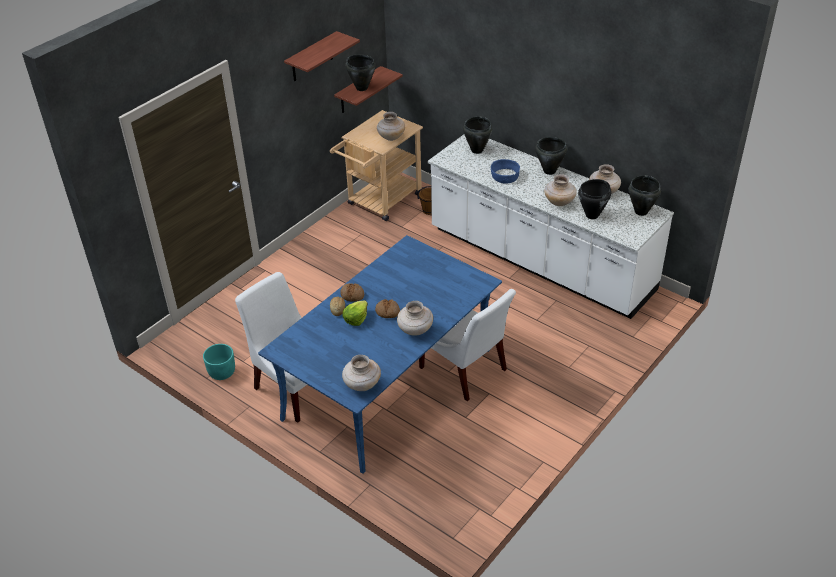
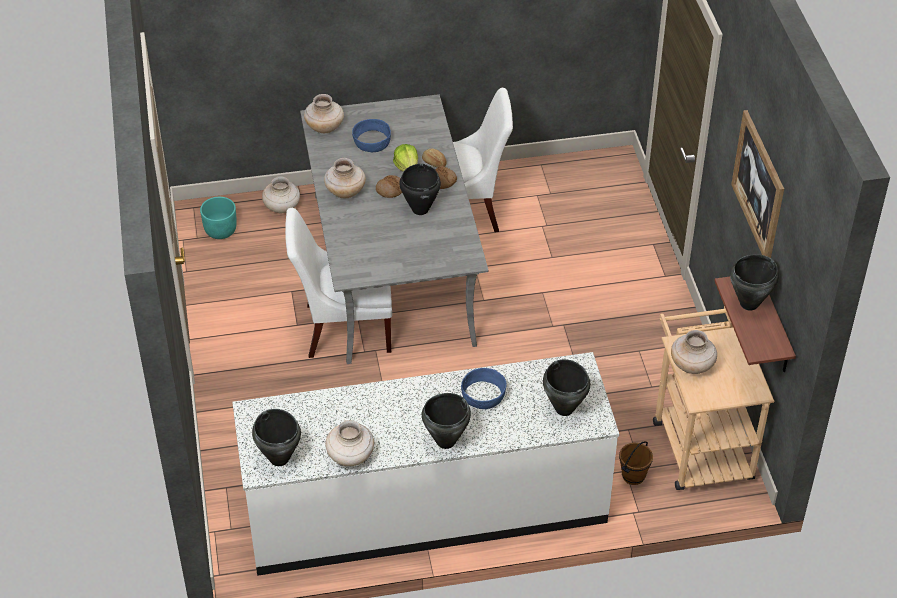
camera: 130 degrees right, 5 degrees up
turquoise planter [203,344,235,380] -> turquoise planter moved to [200,197,237,239]
blue dining table [258,235,502,474] -> grey dining table [300,94,489,364]
shelf [284,31,360,81] -> picture [731,110,784,258]
beige vase [544,174,577,206] -> beige vase moved to [262,177,300,213]
black cooking pot [578,179,611,219] -> black cooking pot moved to [399,164,441,215]
none -> blue bowl [352,119,391,152]

